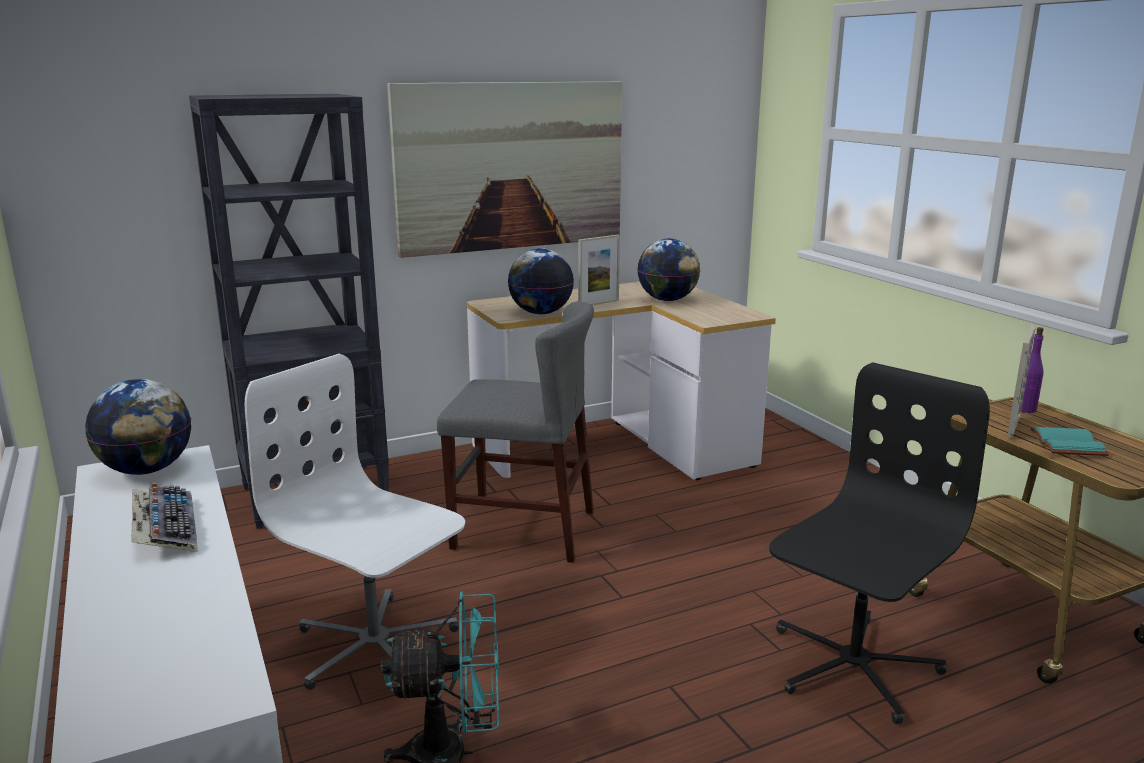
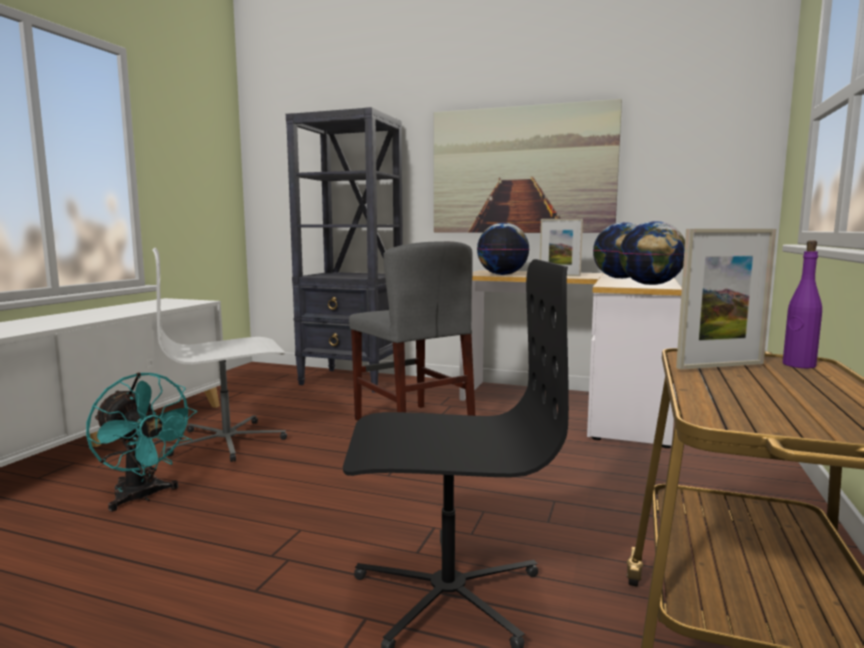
camera: 45 degrees right, 10 degrees down
globe [85,379,191,475] -> globe moved to [619,221,685,285]
keyboard [132,482,198,552] -> none
white office chair [245,354,465,690] -> white office chair turned 105 degrees counterclockwise [153,248,287,462]
turquoise book [1031,427,1109,456] -> none

